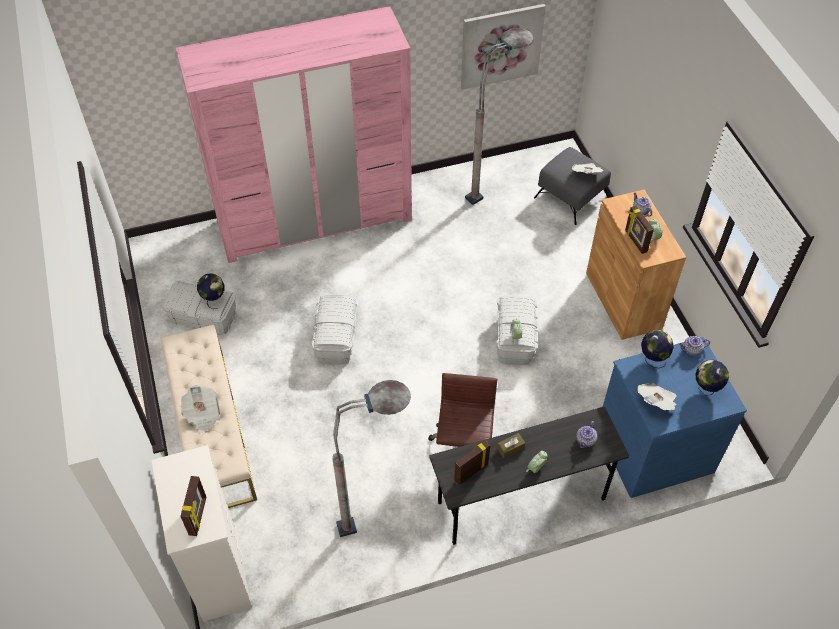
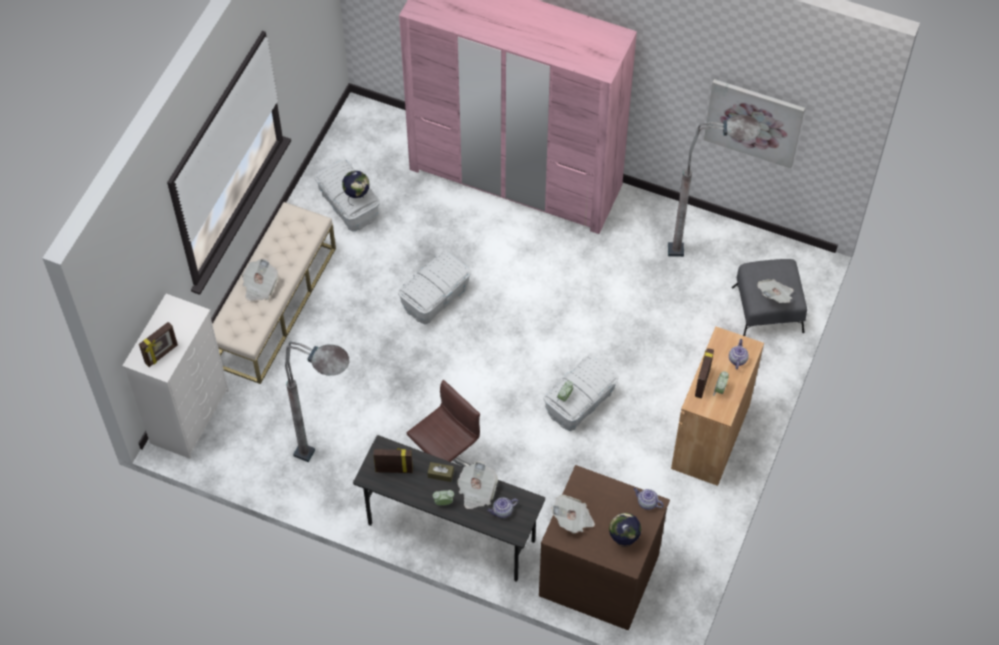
camera: 40 degrees right, 5 degrees up
blue dresser [603,337,747,498] -> brown dresser [539,465,670,630]
globe [641,330,674,368] -> none
none -> newspaper [457,461,498,509]

